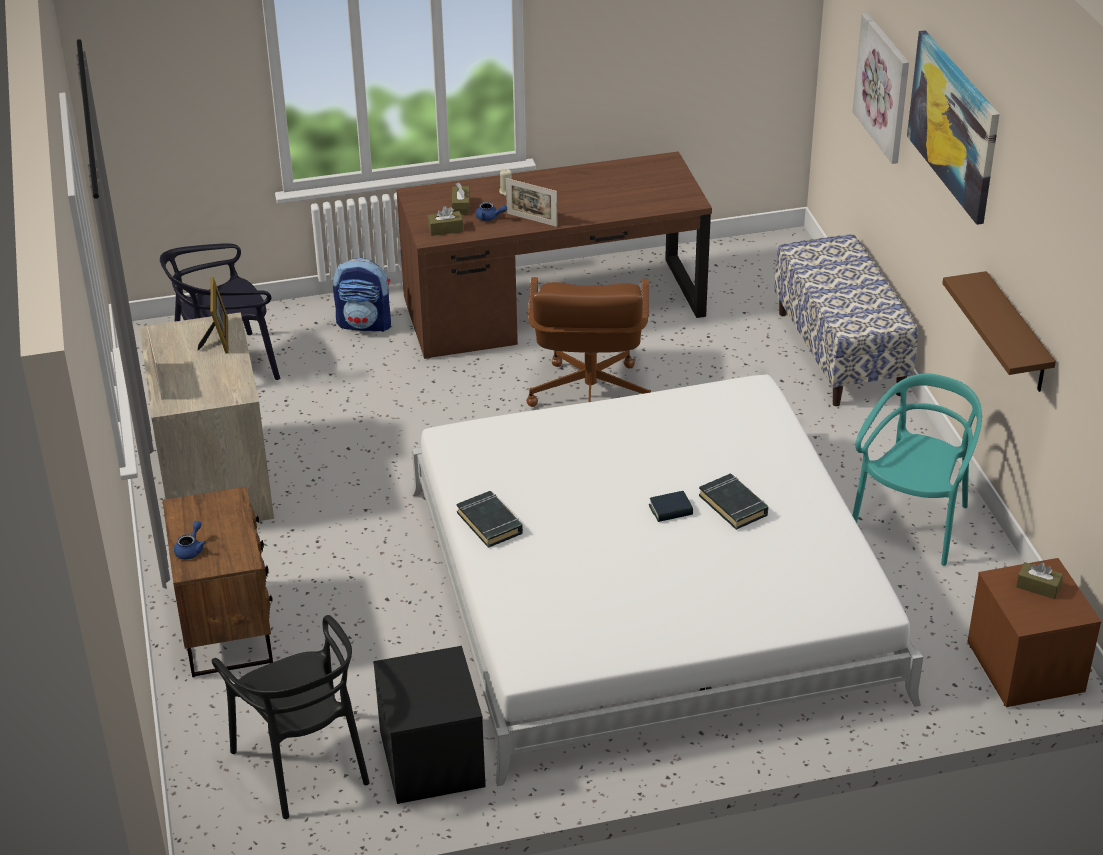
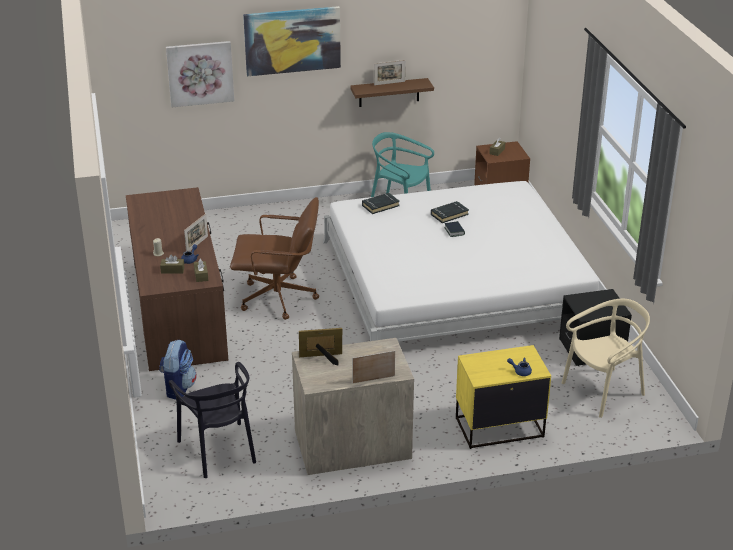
camera: 90 degrees left, 5 degrees down
brown nightstand [162,487,273,678] -> yellow nightstand [456,345,551,449]
black chair [212,615,370,819] -> beige chair [561,299,650,418]
black book [456,491,523,548] -> black book moved to [362,193,400,214]
bench [774,234,918,406] -> none
none -> picture frame [374,60,406,85]

